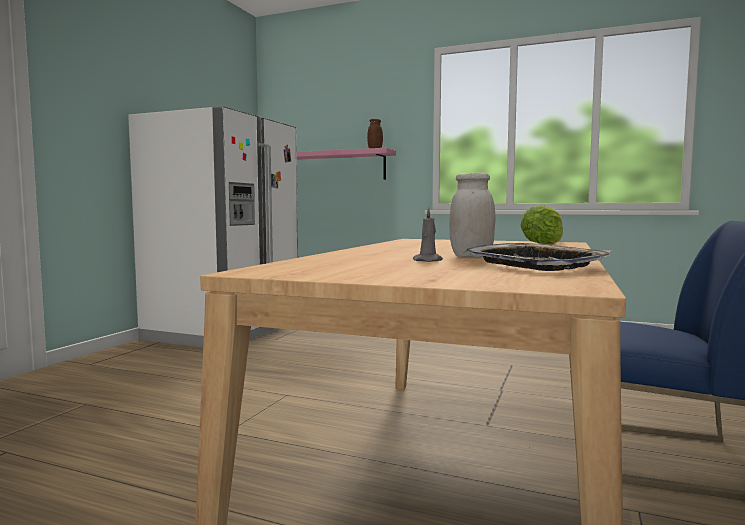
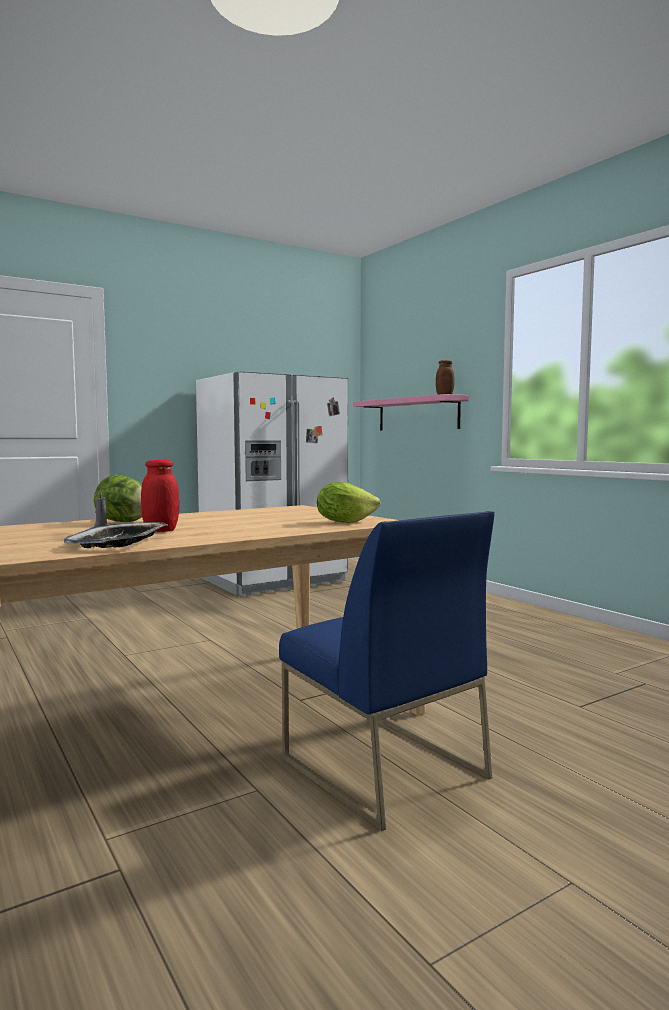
camera: 35 degrees right, 0 degrees up
white jar [449,172,495,257] -> red jar [141,460,179,532]
none -> lettuce [94,474,142,522]

